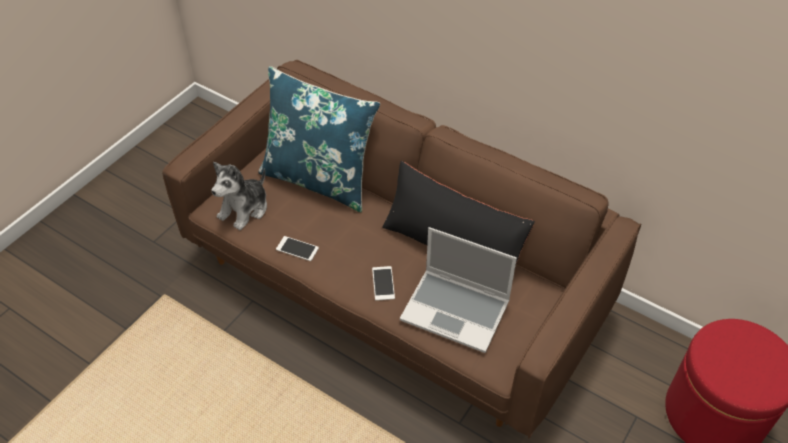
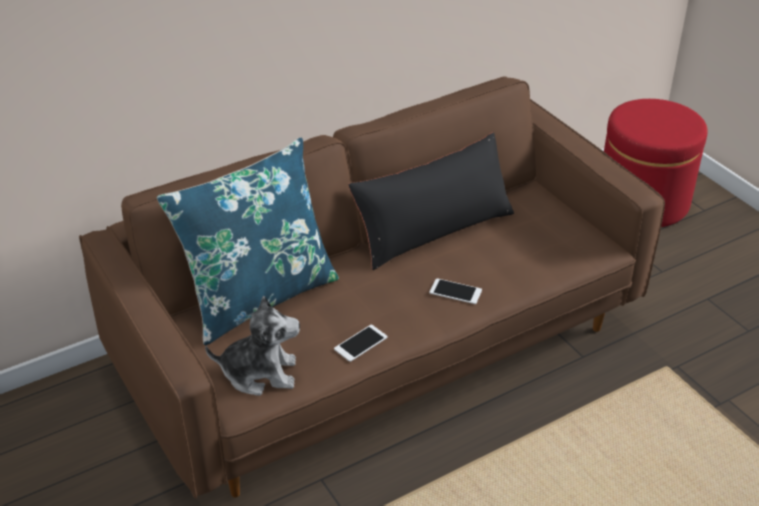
camera: 65 degrees left, 10 degrees down
plush toy [211,162,267,230] -> plush toy turned 60 degrees counterclockwise [205,296,300,396]
laptop [400,227,517,353] -> none

